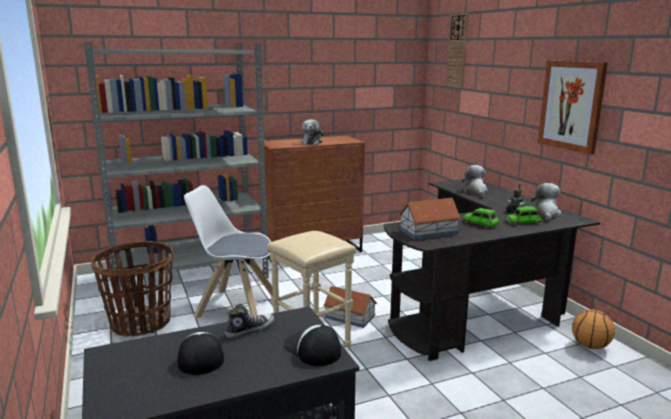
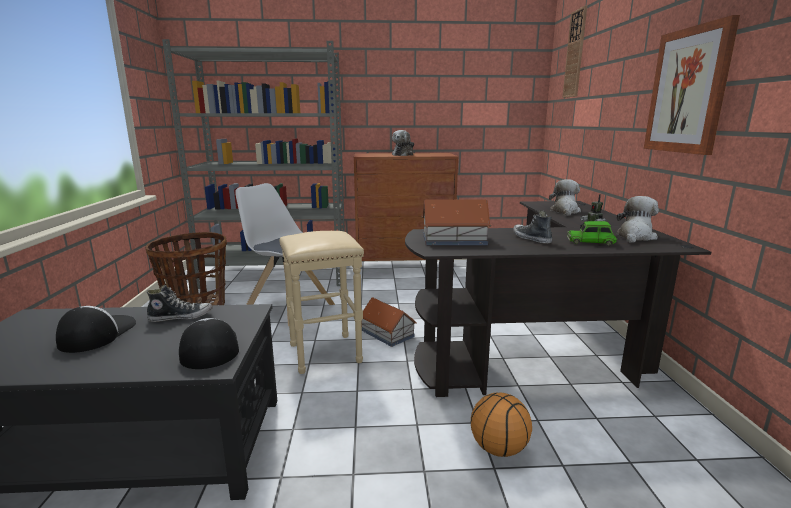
camera: 20 degrees right, 0 degrees up
green toy car [463,208,499,229] -> shoe [513,210,552,243]
basketball [572,309,615,349] -> basketball moved to [471,392,532,457]

